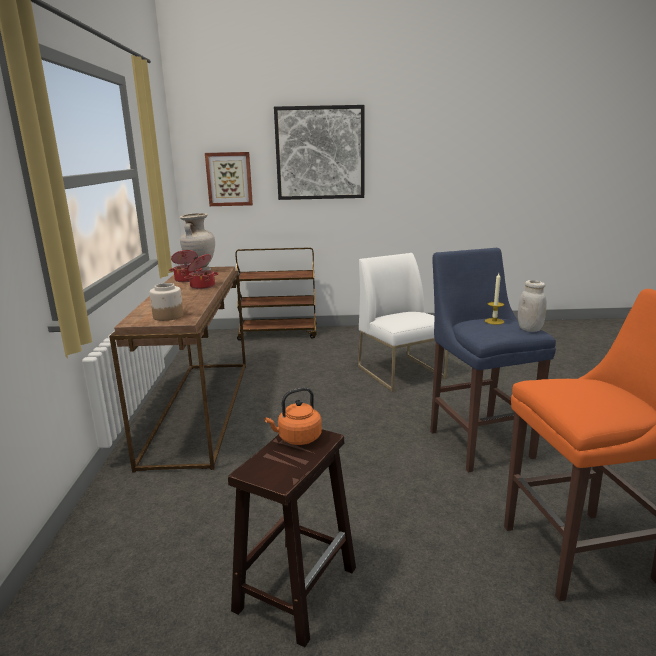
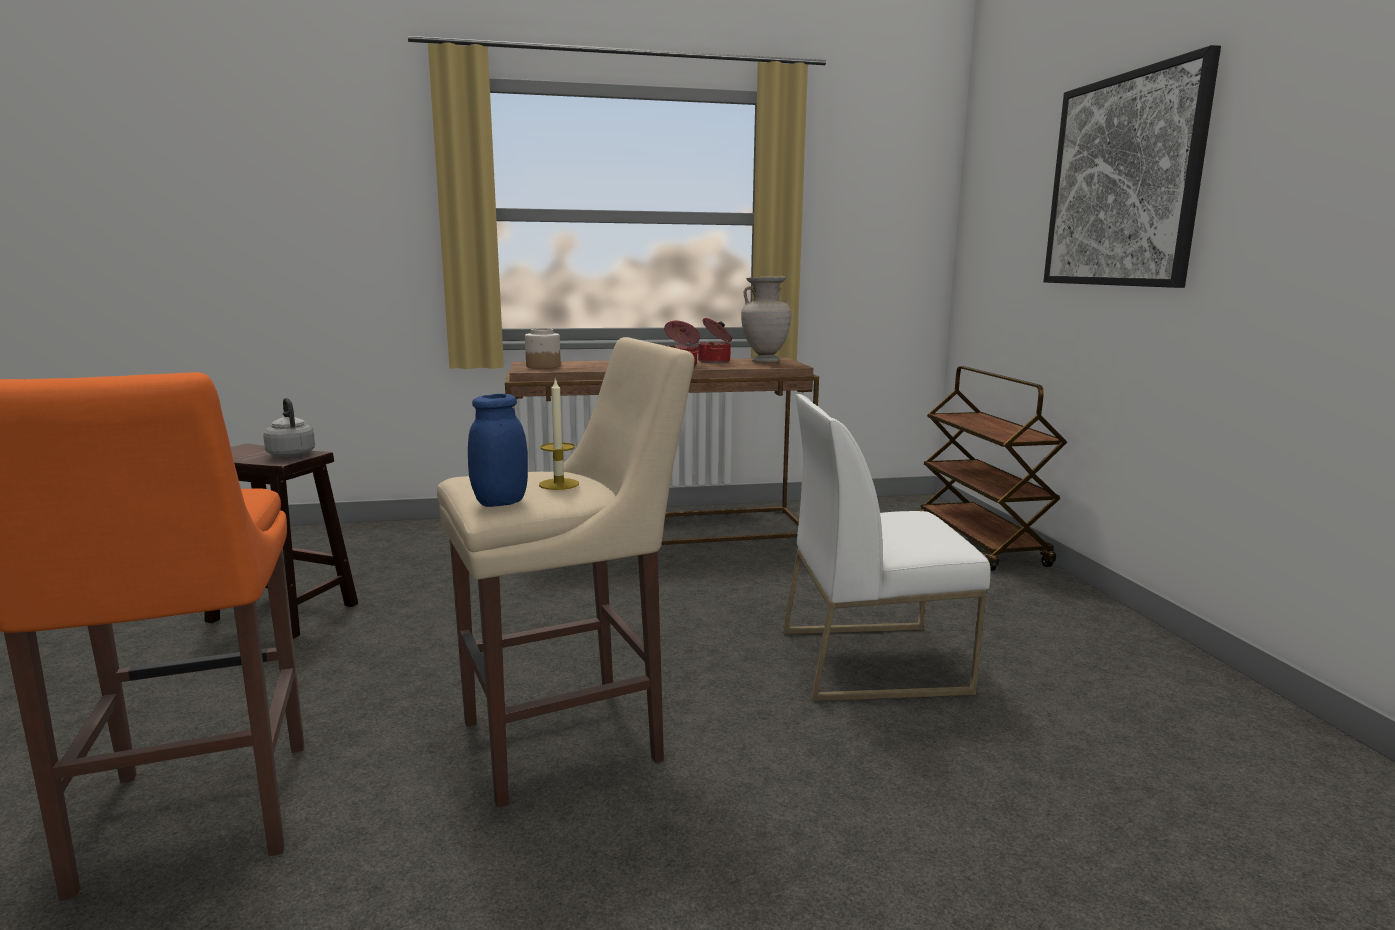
camera: 80 degrees right, 5 degrees down
picture [205,152,253,206] -> none
orange kettle [265,387,322,445] -> grey kettle [263,398,315,457]
white chair [358,253,448,392] -> white chair turned 150 degrees counterclockwise [783,394,991,701]
blue stool [430,248,556,472] -> beige stool [437,337,694,808]
white jar [518,280,547,332] -> blue jar [468,394,528,507]

